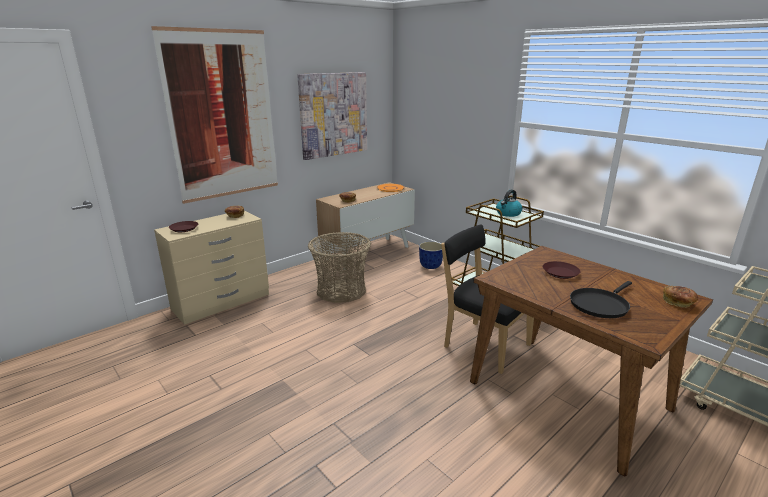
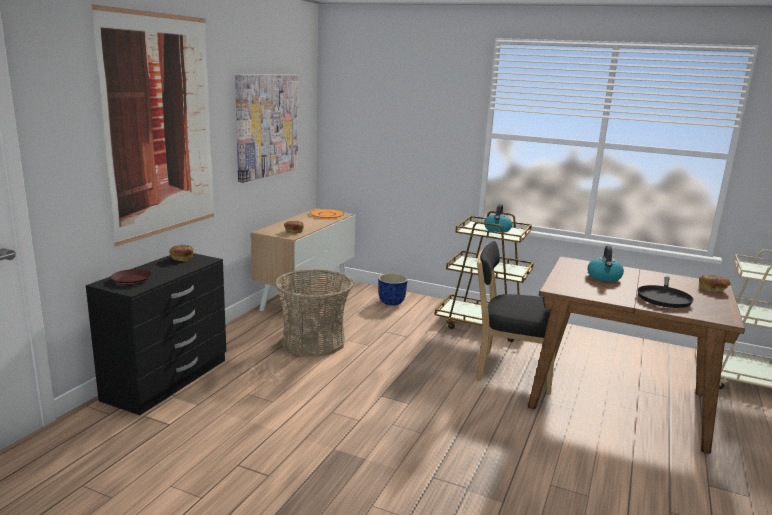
camera: 25 degrees left, 5 degrees down
beige dresser [154,210,269,325] -> black dresser [86,253,226,415]
brown plate [543,261,581,279] -> kettle [587,245,624,282]

